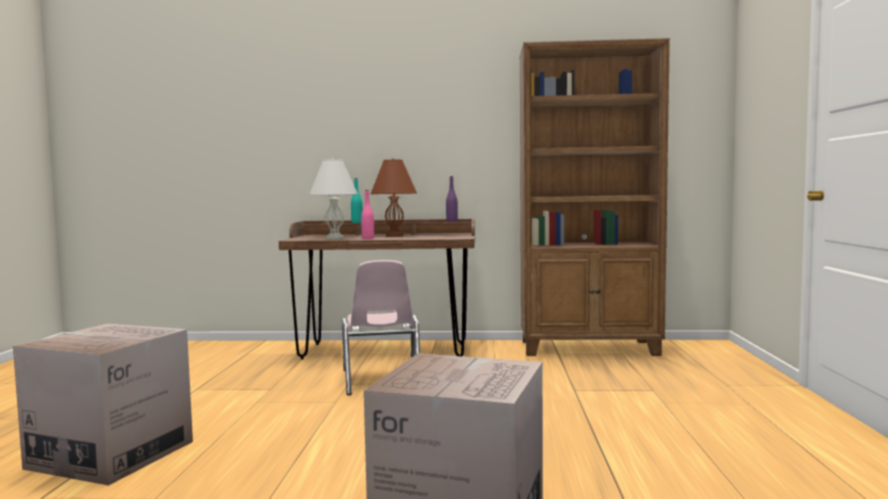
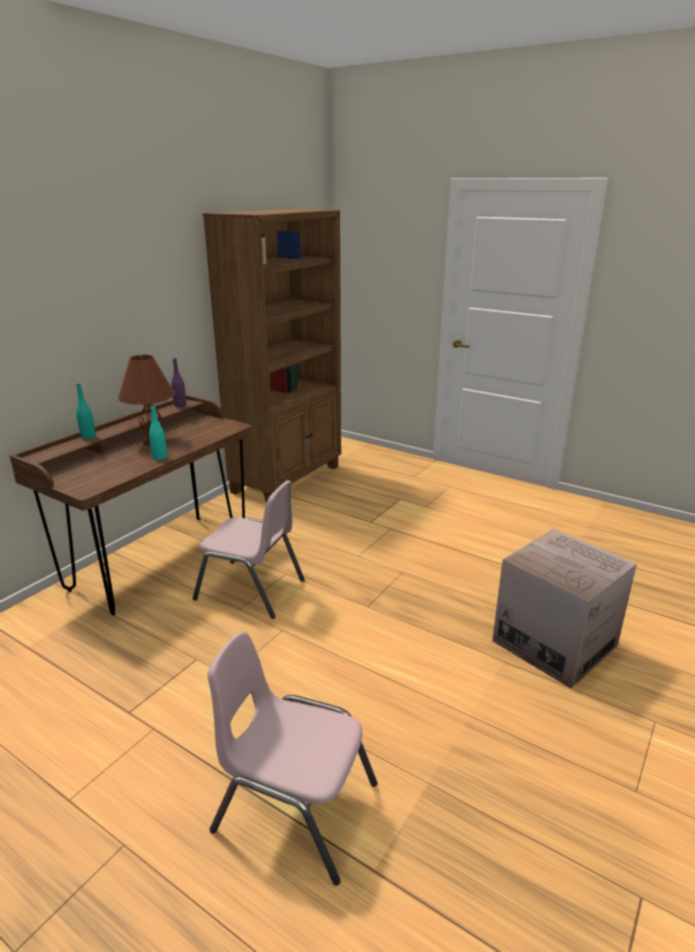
camera: 60 degrees left, 20 degrees up
cardboard box [13,323,193,486] -> pink chair [207,631,377,886]
white table lamp [309,158,358,239] -> none
pink bottle [361,190,374,239] -> turquoise bottle [149,404,167,460]

